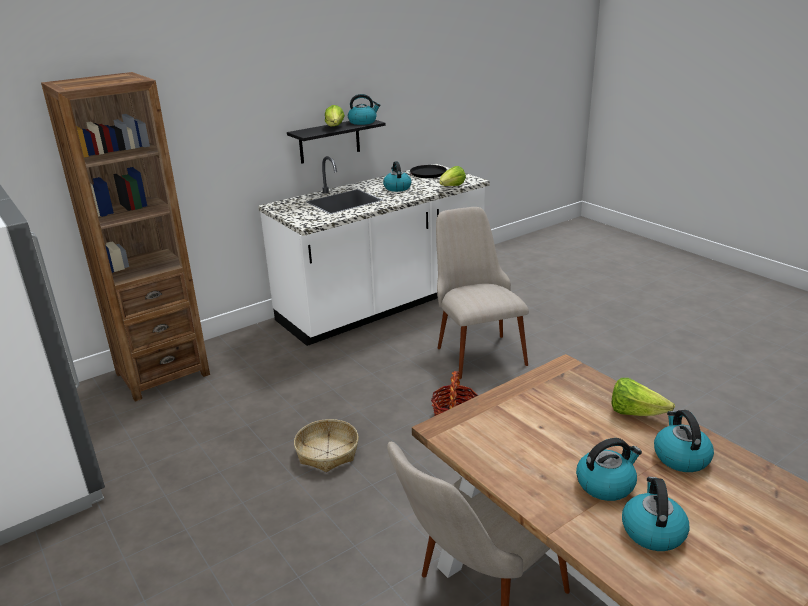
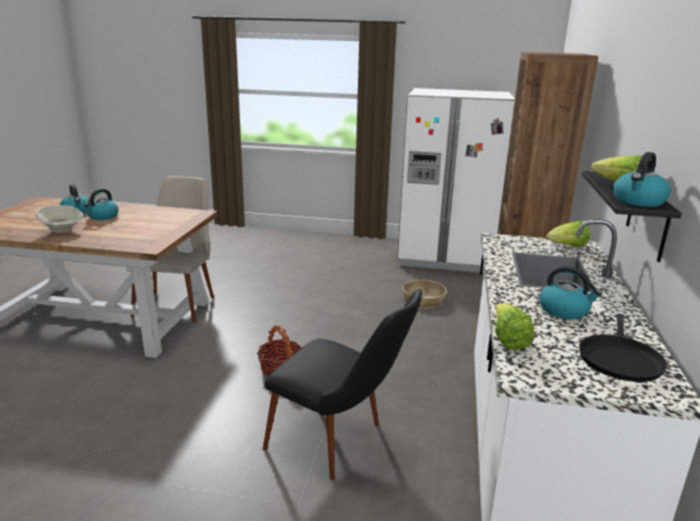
camera: 135 degrees right, 5 degrees down
basket [294,419,359,472] -> basket moved to [403,280,447,308]
beige chair [436,207,529,379] -> black chair [263,289,422,481]
lettuce [611,378,675,416] -> lettuce moved to [546,221,590,247]
kettle [654,410,714,472] -> beige bowl [35,205,83,233]

